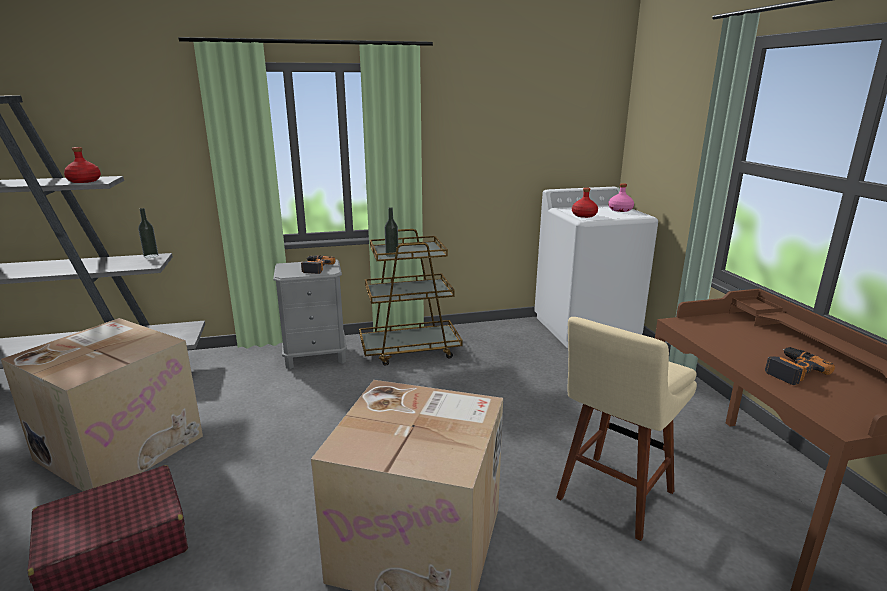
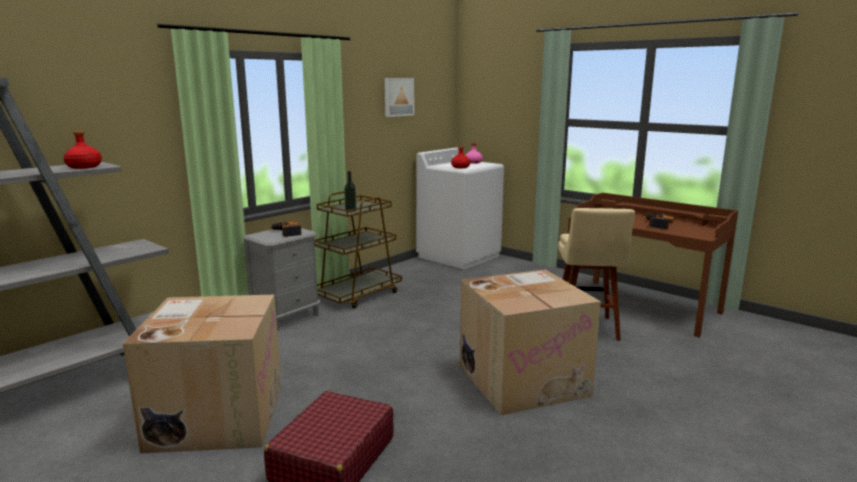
camera: 35 degrees left, 5 degrees down
bottle [138,208,158,258] -> none
none -> picture [385,78,414,117]

